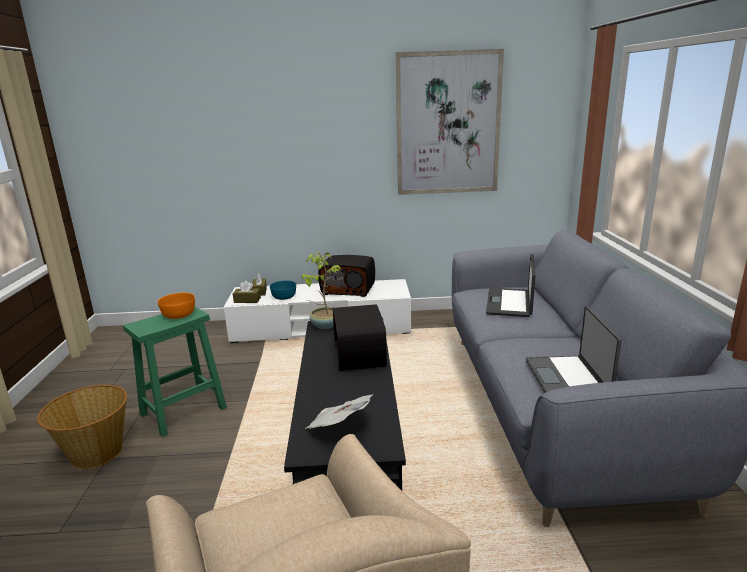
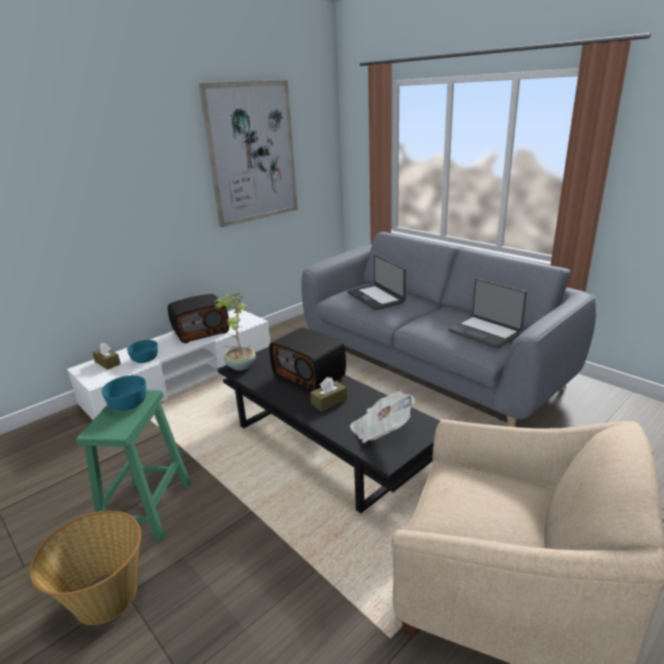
camera: 40 degrees left, 5 degrees up
orange bowl [158,293,195,319] -> turquoise bowl [101,375,146,411]
brown tissue box [233,281,261,303] -> brown tissue box moved to [310,377,347,412]

